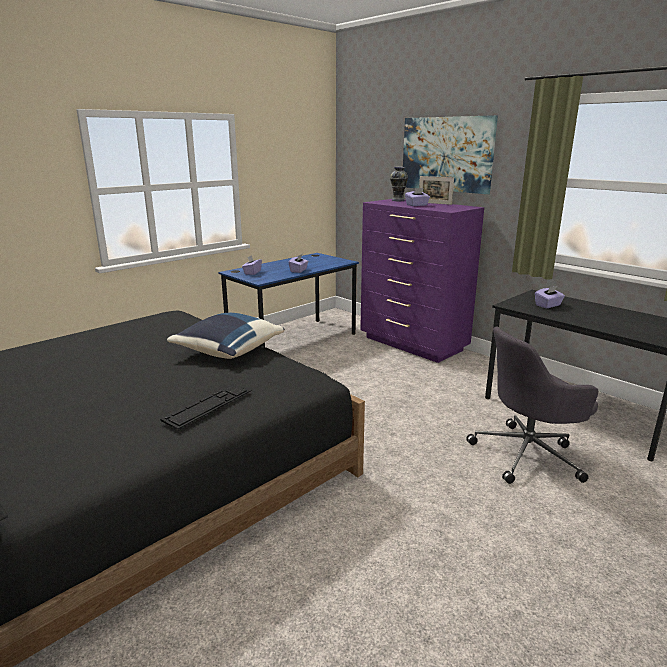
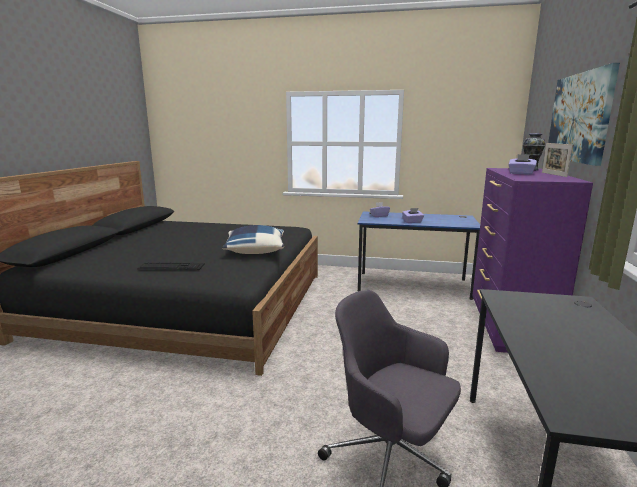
camera: 55 degrees right, 5 degrees down
purple tissue box [535,286,565,309] -> none

